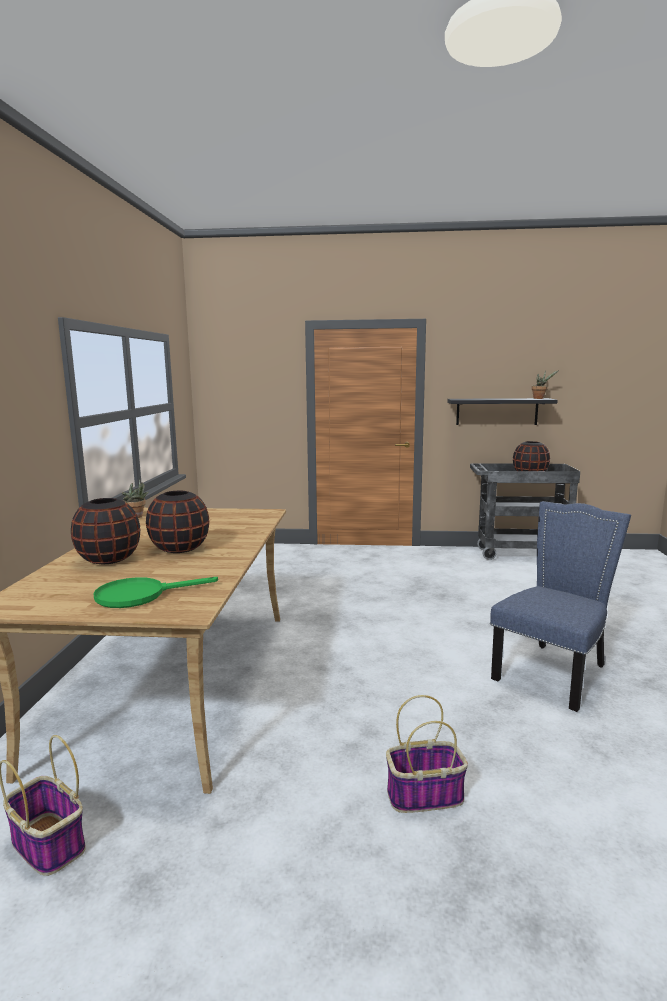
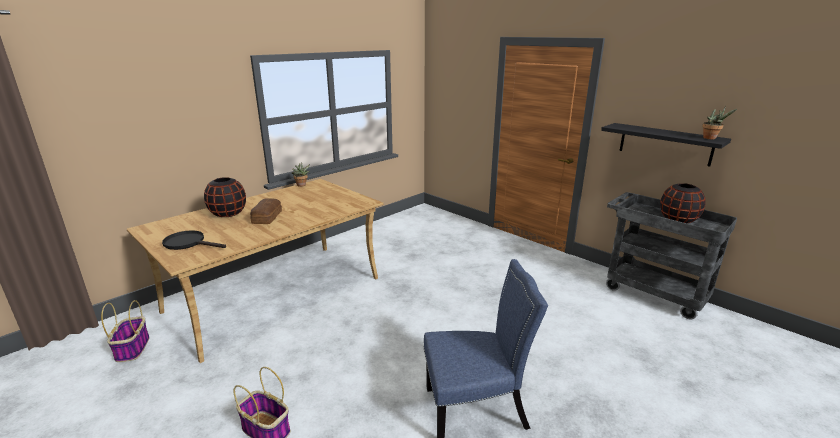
camera: 40 degrees right, 10 degrees up
green frying pan [93,577,218,608] -> black frying pan [162,230,226,250]
black vase [146,491,209,553] -> bread [250,198,282,224]

